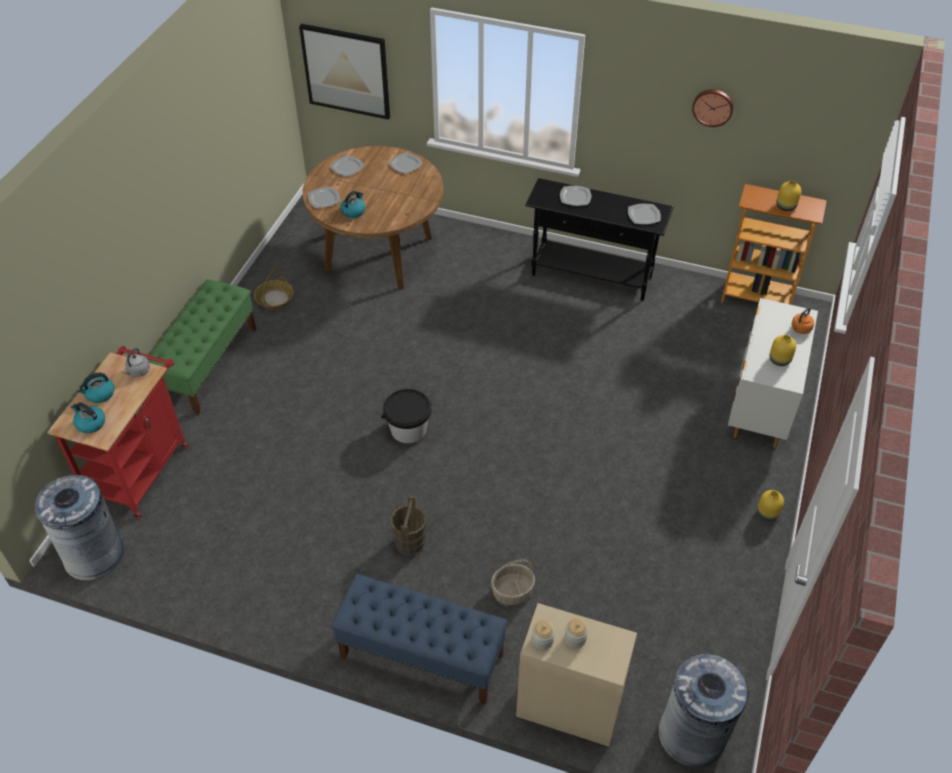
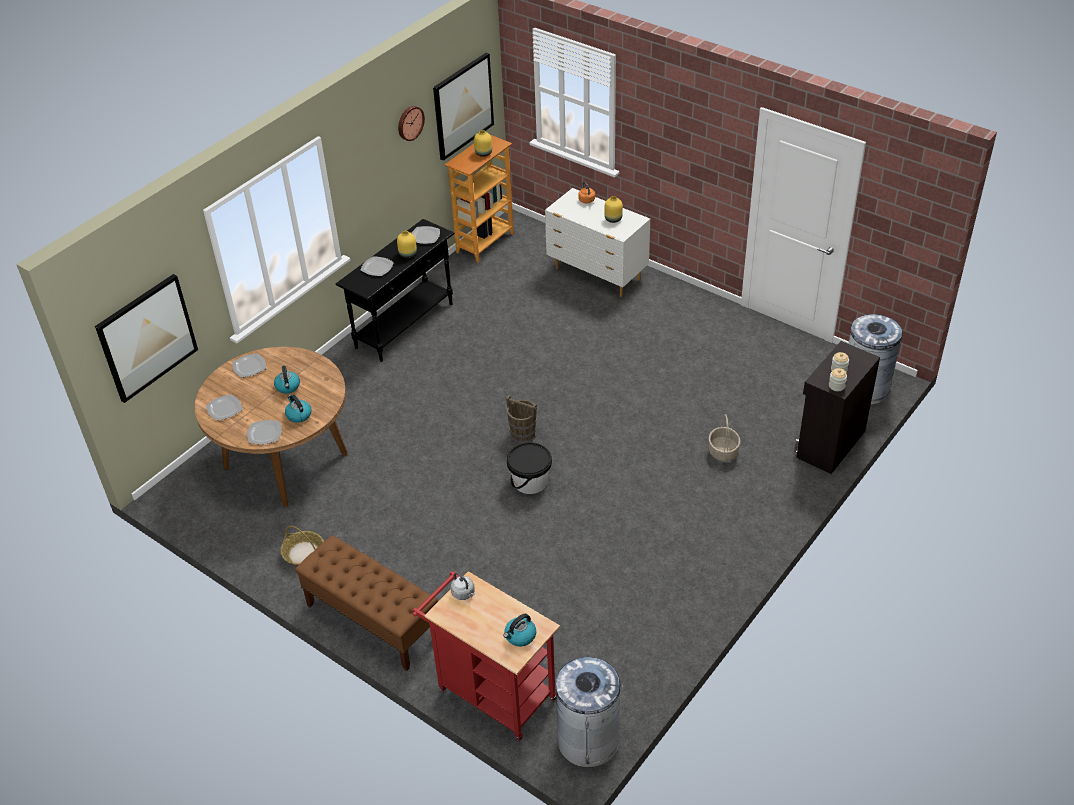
camera: 70 degrees left, 5 degrees down
kettle [77,373,114,403] -> kettle moved to [274,366,300,394]
green bench [148,280,256,415] -> brown bench [295,535,438,671]
blue bench [331,574,508,705] -> none
brown bucket [391,496,426,556] -> brown bucket moved to [506,395,537,444]
beige cabinet [516,603,637,747] -> black cabinet [794,341,880,474]
yellow vase [757,490,784,521] -> yellow vase moved to [397,231,417,258]
none -> picture [433,53,494,161]

